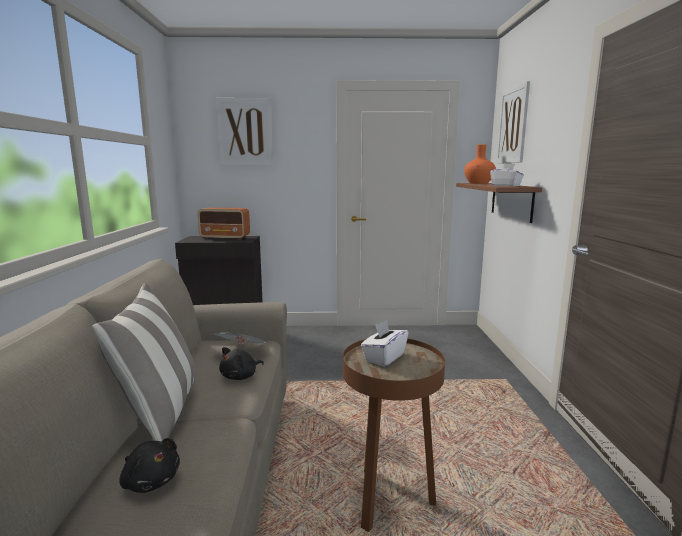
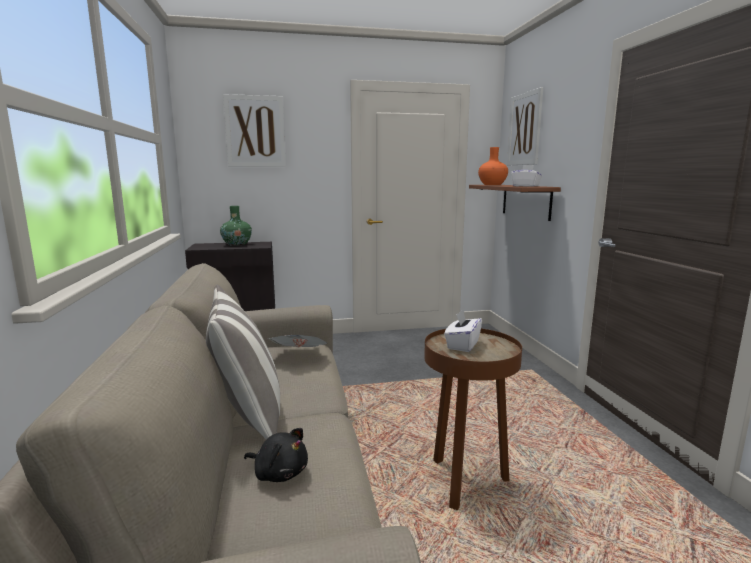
camera: 10 degrees left, 0 degrees up
radio [198,207,250,239] -> green vase [220,206,252,246]
black plush toy [219,347,264,380] -> none

